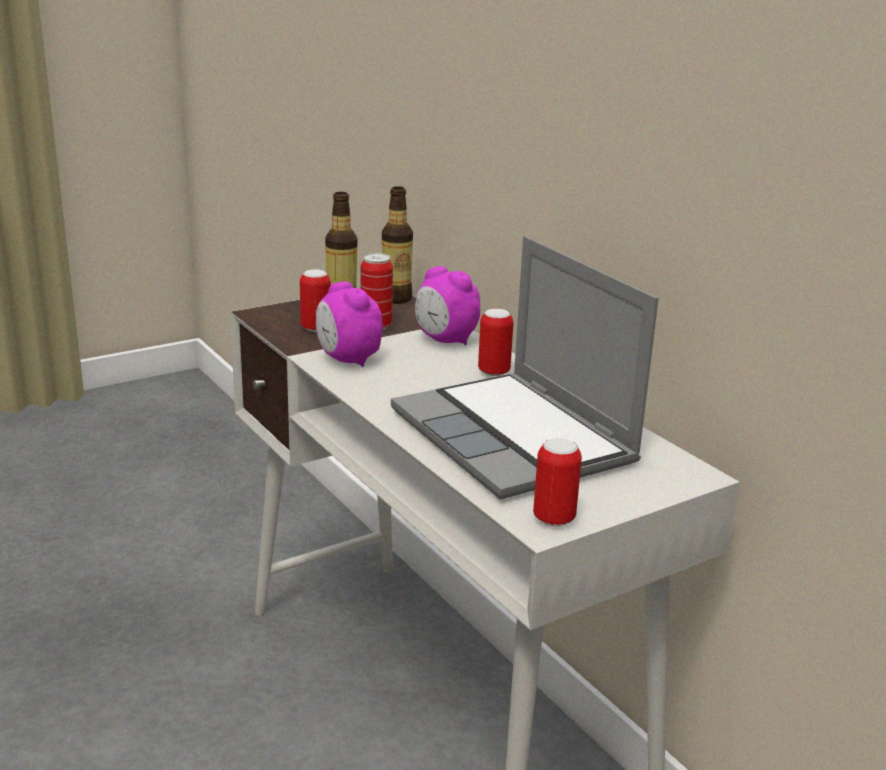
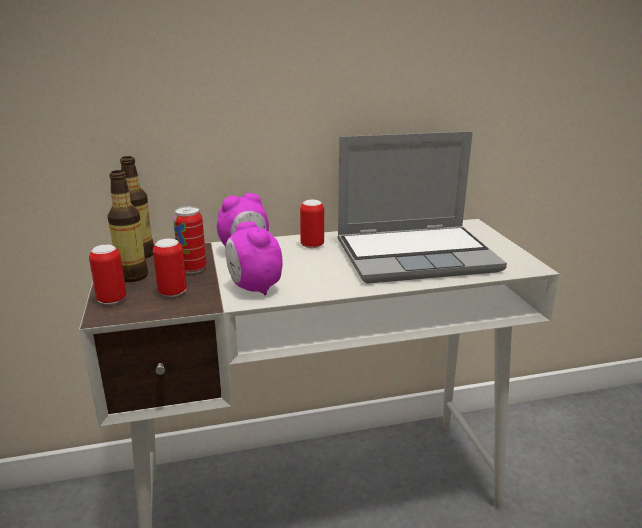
camera: 70 degrees left, 0 degrees up
alarm clock [316,282,383,367] -> alarm clock turned 75 degrees clockwise [225,221,283,295]
can [533,438,582,526] -> can moved to [89,245,126,305]

